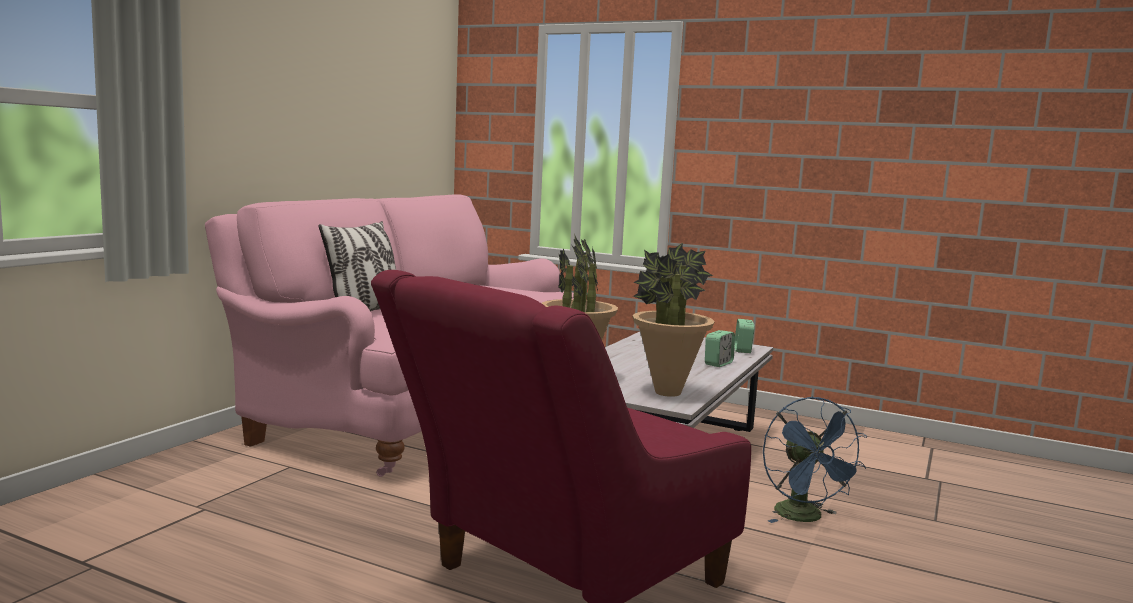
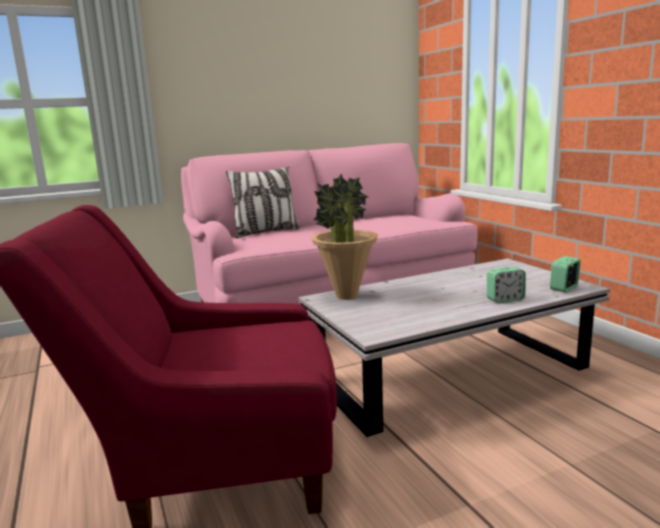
camera: 40 degrees right, 5 degrees up
potted plant [633,243,715,397] -> none
blue fan [763,396,867,523] -> none

